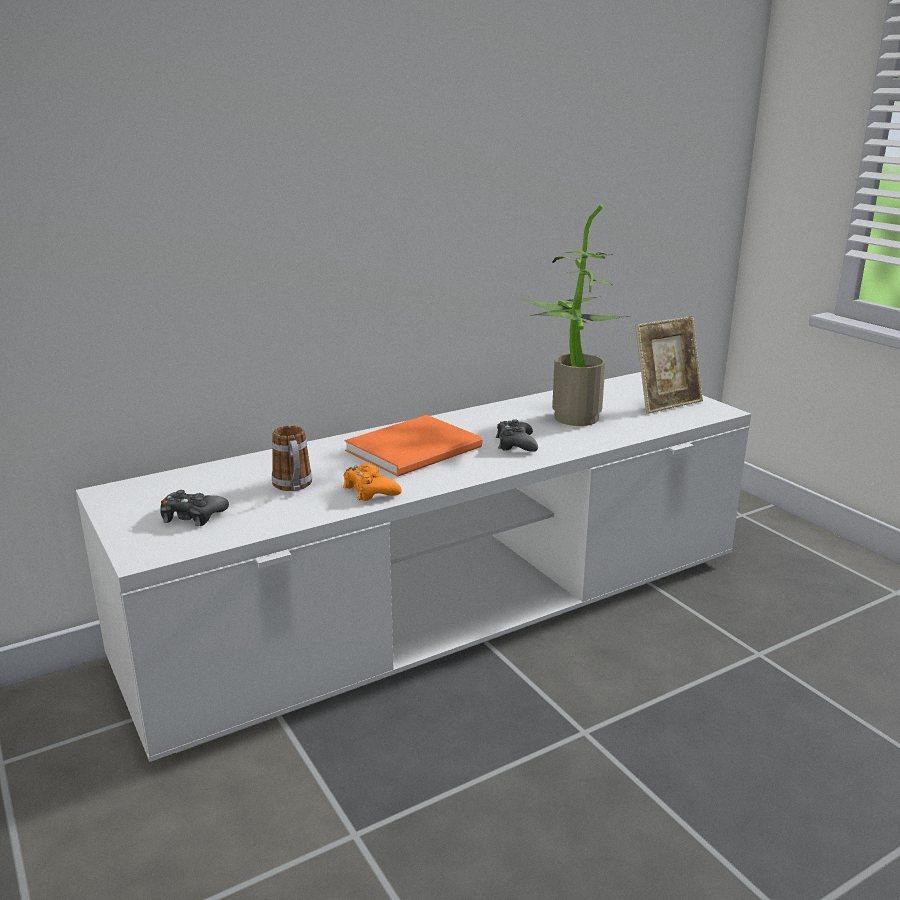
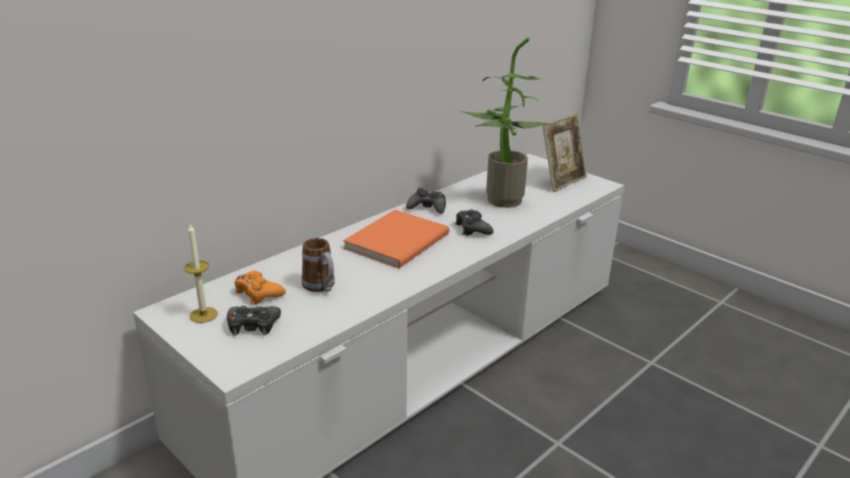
camera: 15 degrees left, 5 degrees up
orange game controller [343,463,402,501] -> orange game controller moved to [234,271,286,304]
none -> candle [184,224,218,323]
none -> black game controller [406,187,446,214]

